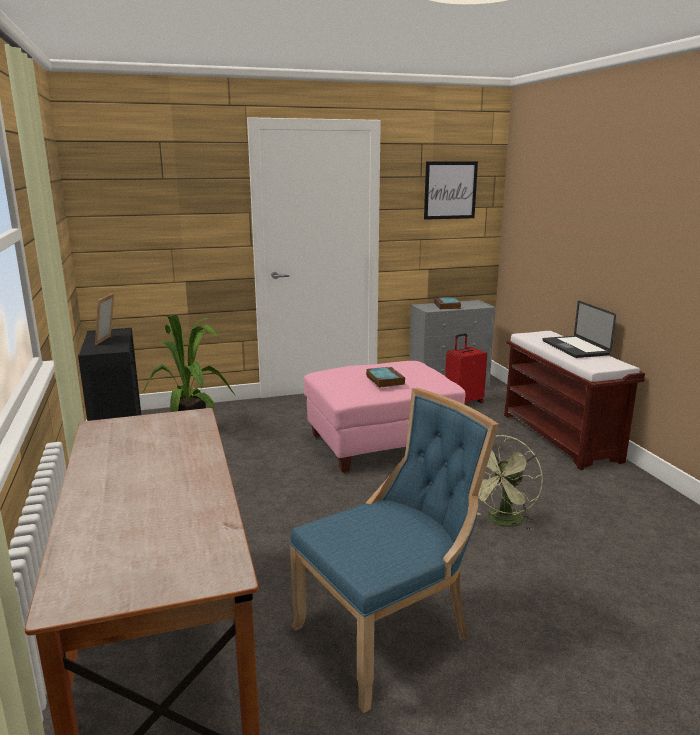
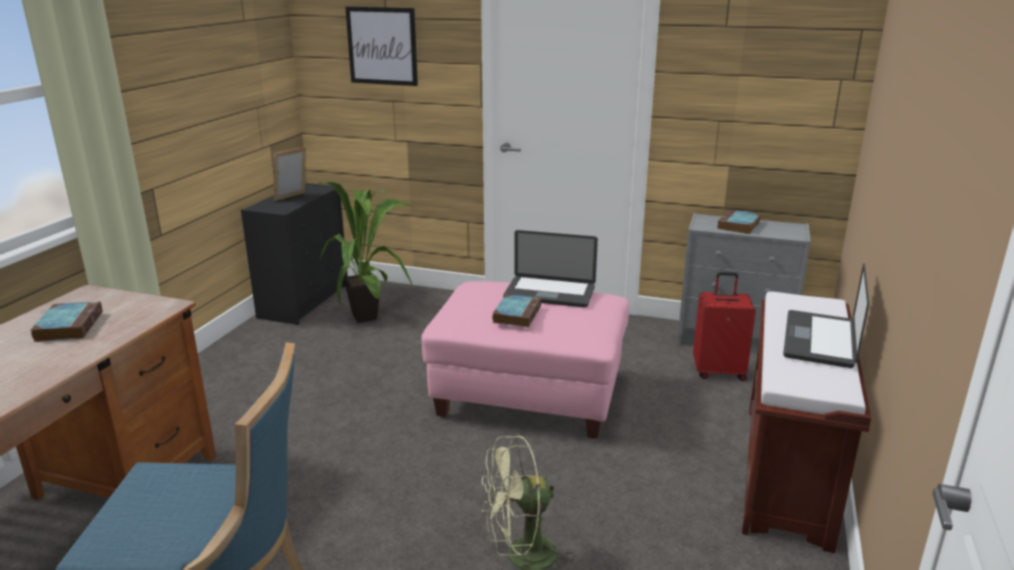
camera: 35 degrees right, 5 degrees up
picture [424,161,478,220] -> picture moved to [345,6,418,86]
none -> book [31,301,102,342]
none -> laptop [503,230,598,308]

